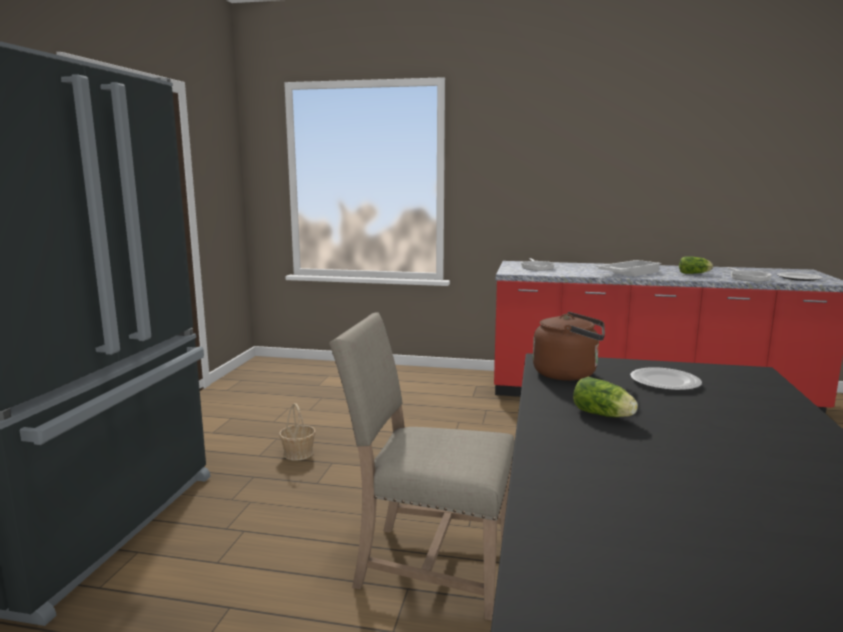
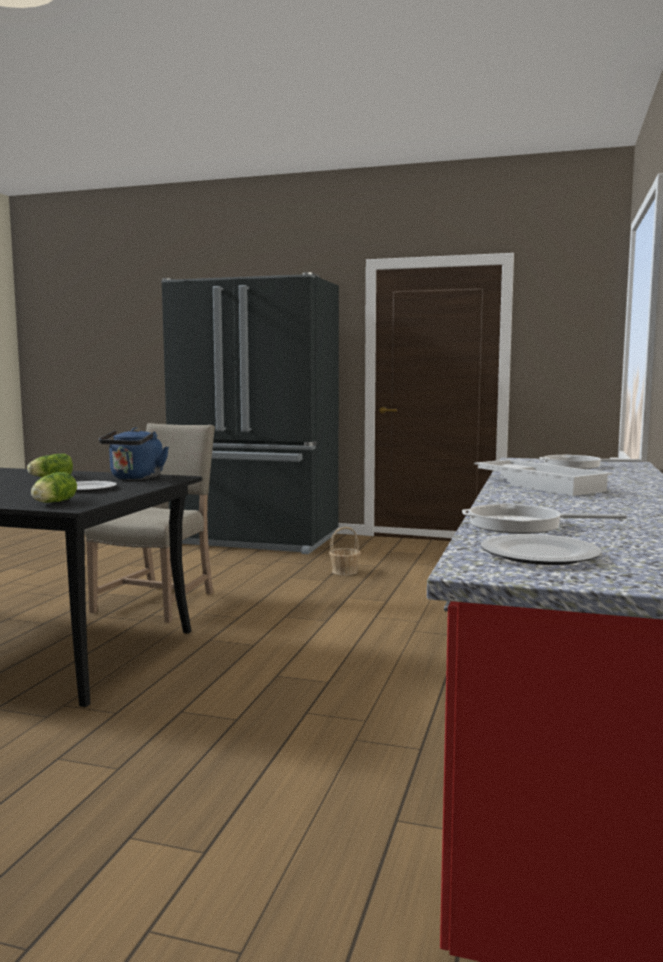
camera: 95 degrees right, 5 degrees down
brown kettle [533,312,605,381] -> blue kettle [99,428,169,480]
lettuce [679,256,713,274] -> lettuce moved to [31,472,77,503]

